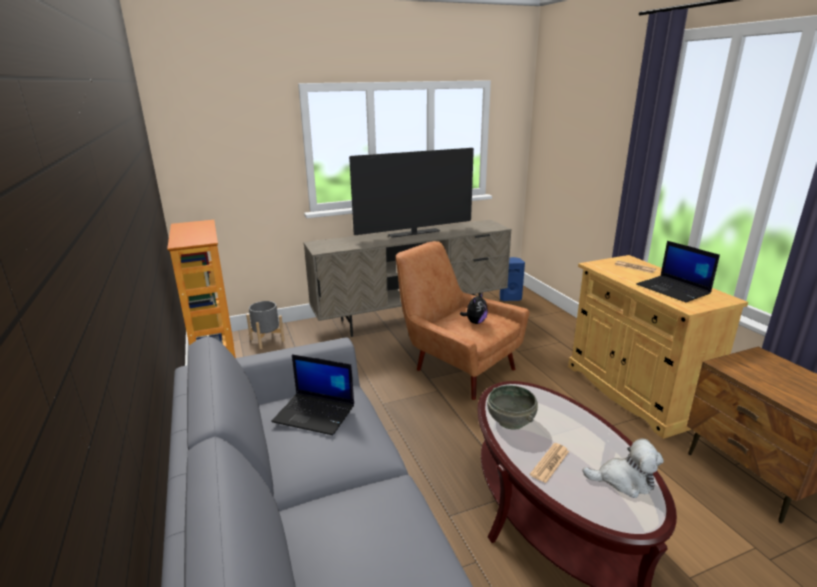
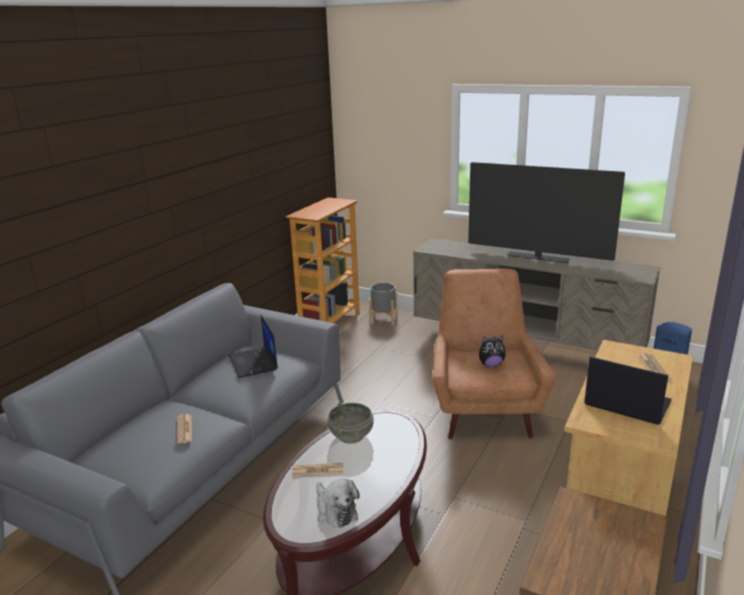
camera: 50 degrees right, 0 degrees up
laptop [636,241,720,302] -> laptop turned 105 degrees clockwise [584,357,672,425]
none -> newspaper [177,414,192,444]

